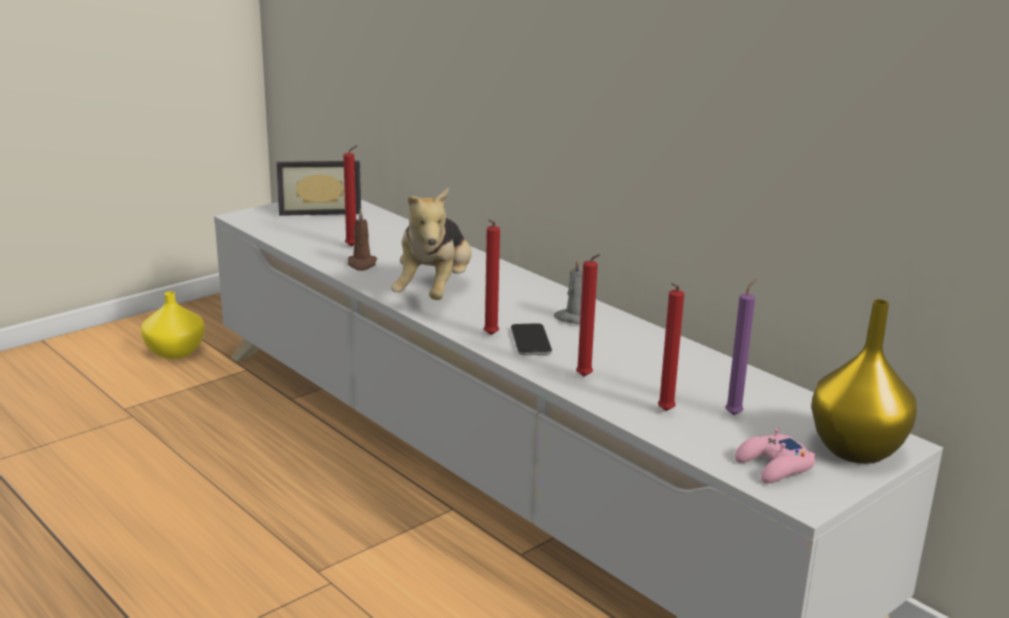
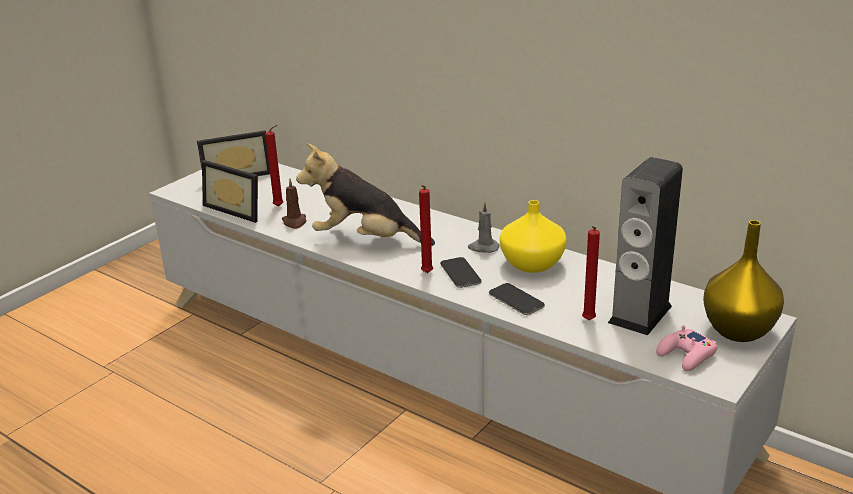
camera: 10 degrees left, 5 degrees up
yellow vase [141,291,205,359] -> yellow vase moved to [500,200,567,273]
plush toy [391,188,472,300] -> plush toy turned 105 degrees clockwise [296,144,435,246]
red candle [576,254,600,377] -> phone [489,283,545,315]
purple candle [725,278,757,415] -> speaker [608,157,683,335]
none -> picture frame [202,160,258,223]

